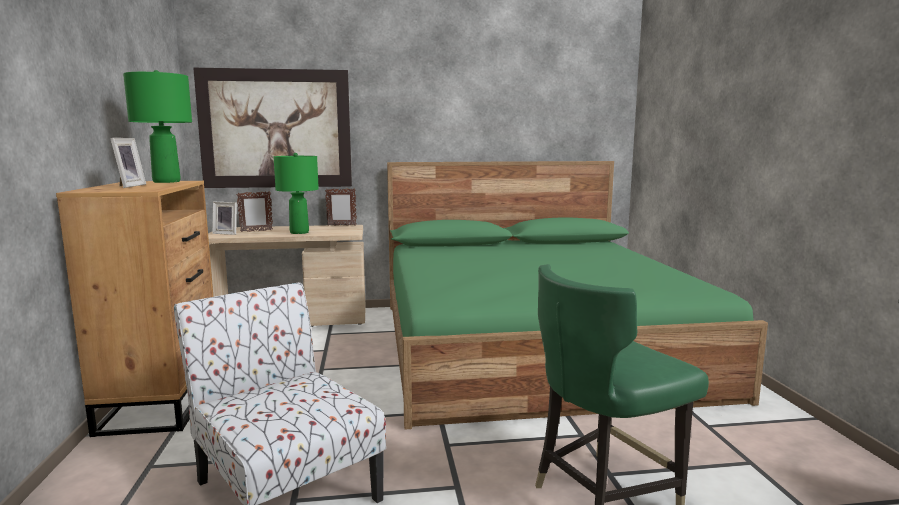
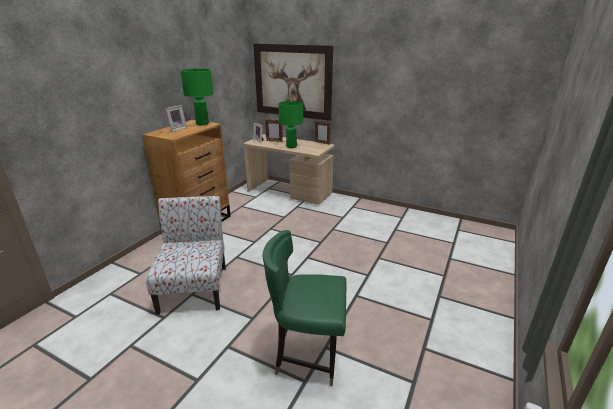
camera: 35 degrees right, 15 degrees up
green bed [387,161,768,429] -> none

